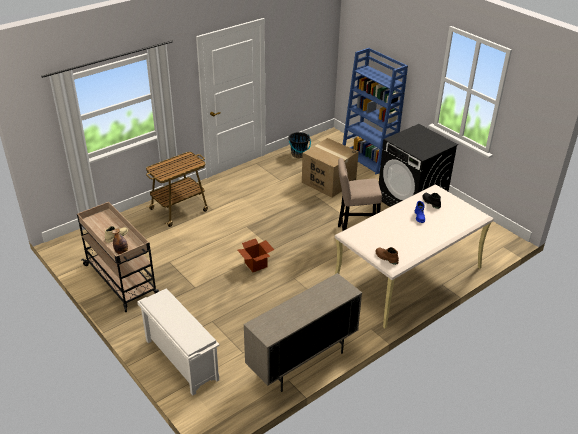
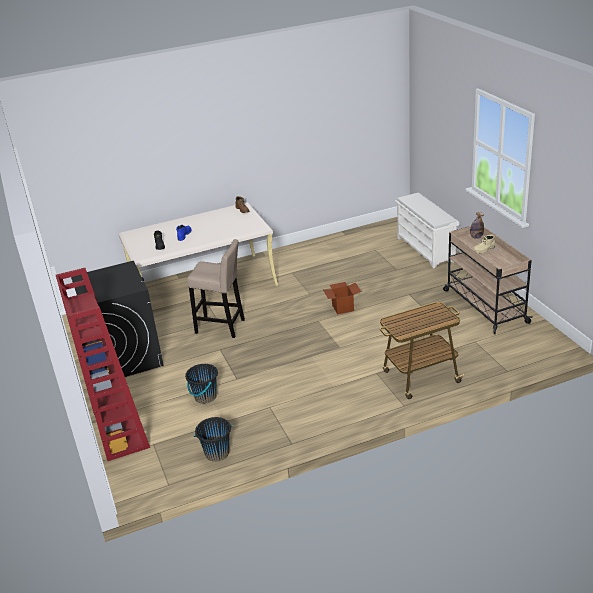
camera: 160 degrees left, 5 degrees down
beige cabinet [244,273,362,392] -> none
cardboard box [302,138,359,197] -> black bucket [185,364,218,404]
blue bookcase [343,48,408,174] -> red bookcase [56,268,150,461]

